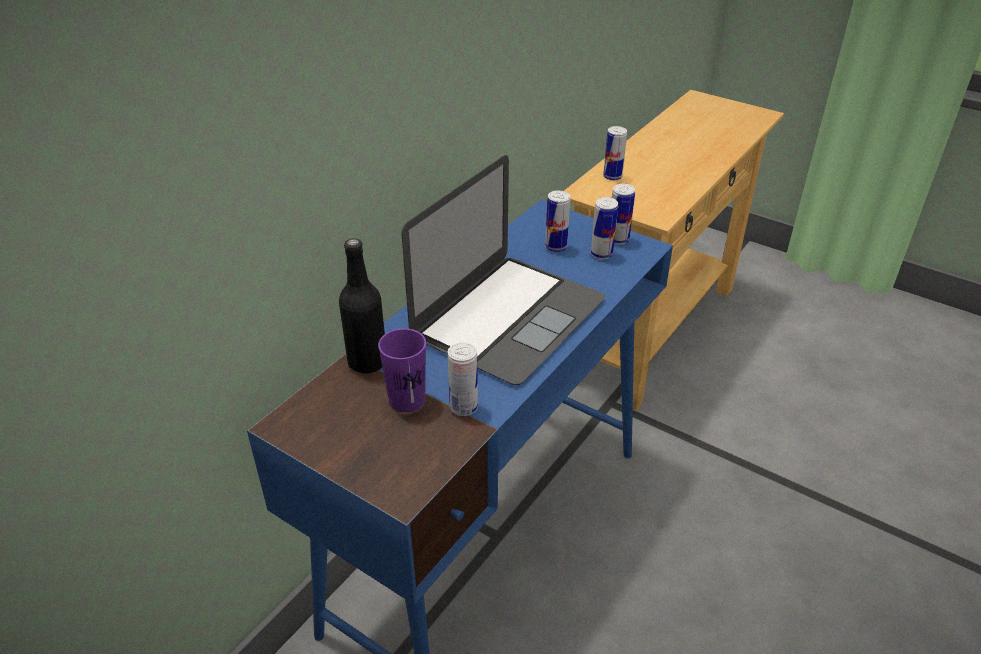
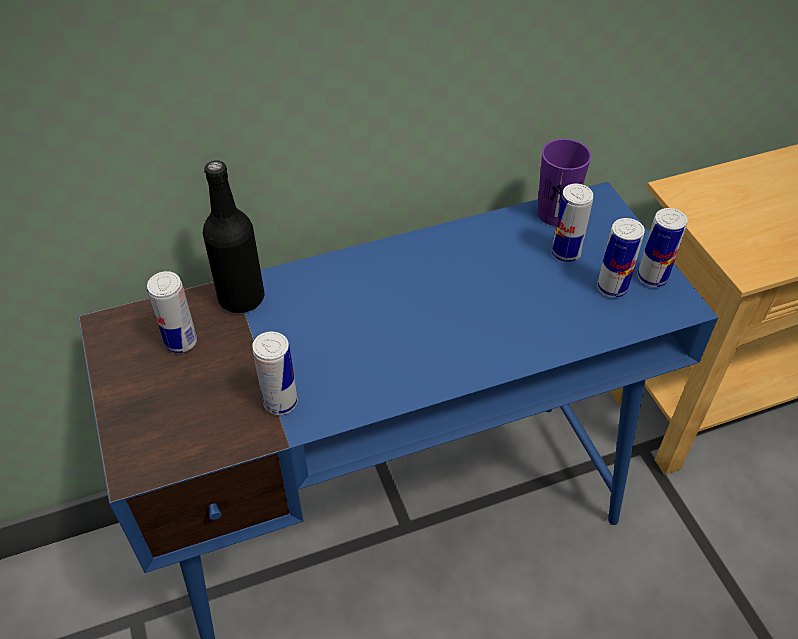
camera: 35 degrees right, 10 degrees up
purple cup [378,328,426,412] -> purple cup moved to [537,139,591,226]
laptop [401,155,605,385] -> none
can [603,126,627,180] -> can moved to [147,271,197,353]

